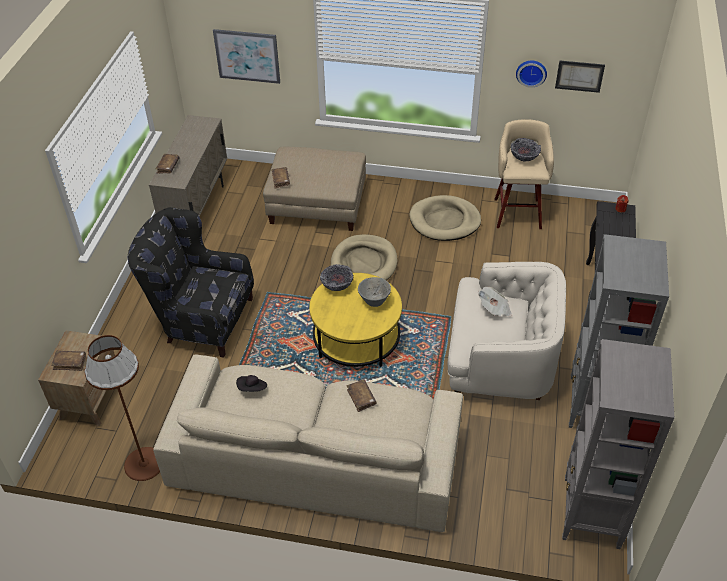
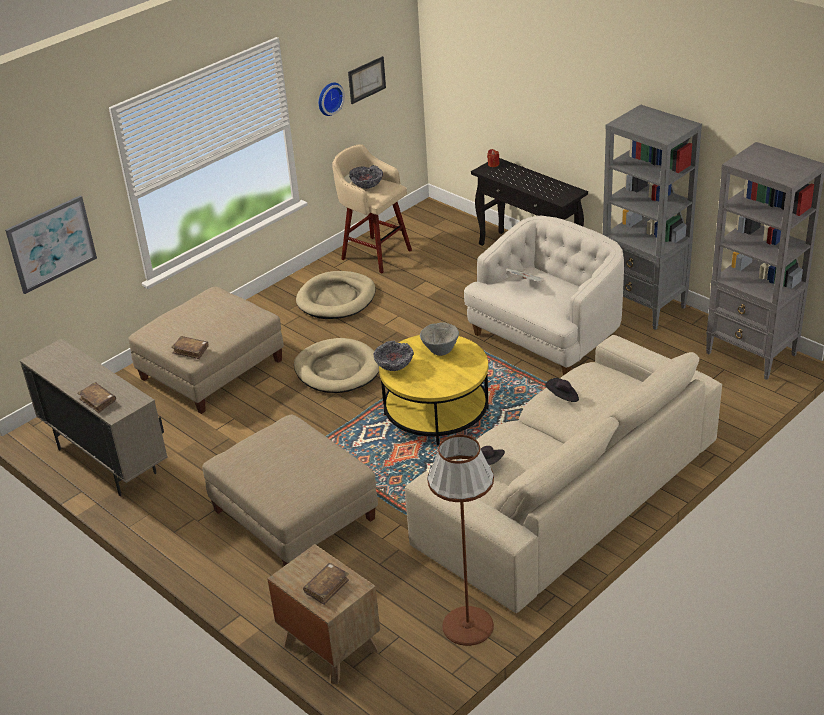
camera: 55 degrees left, 10 degrees down
black armchair [128,207,254,358] -> beige ottoman [202,415,378,566]
brown book [347,379,377,412] -> black hat [545,378,579,402]

